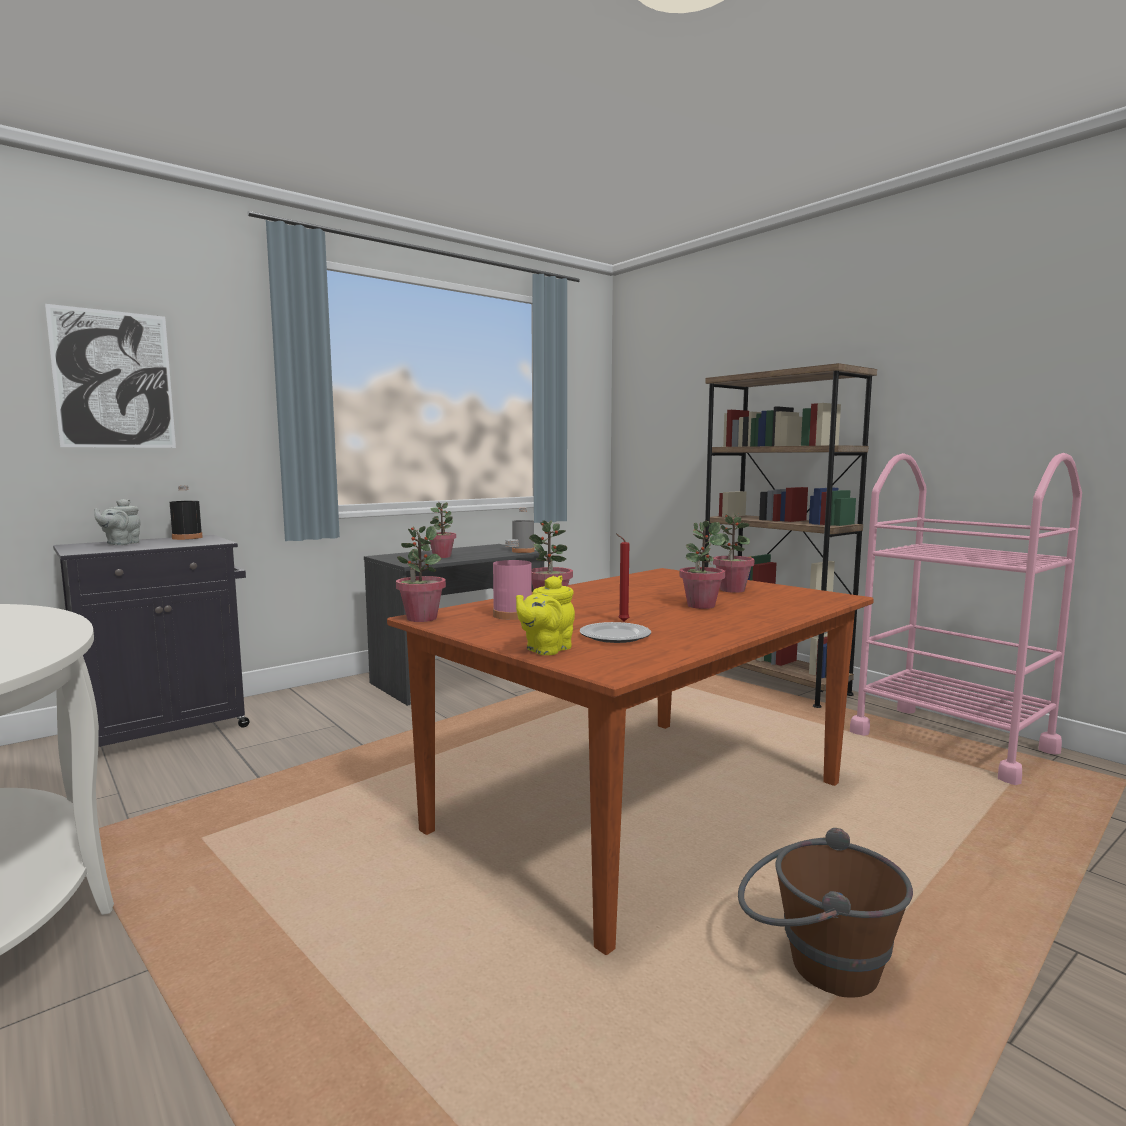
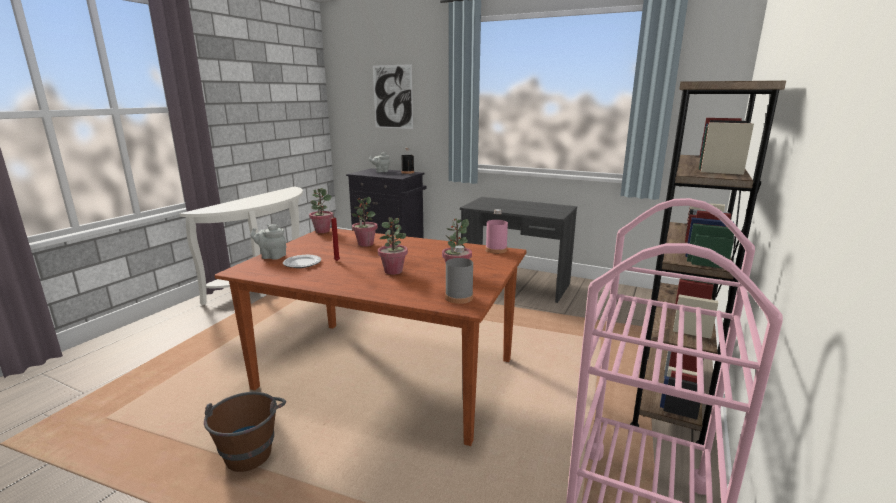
camera: 65 degrees right, 10 degrees up
potted plant [429,502,456,558] -> none
pink bottle [493,539,532,620] -> pink bottle moved to [486,209,508,254]
grey bottle [512,508,535,553] -> grey bottle moved to [445,246,473,304]
yellow teapot [516,576,575,655] -> grey teapot [250,224,286,260]

